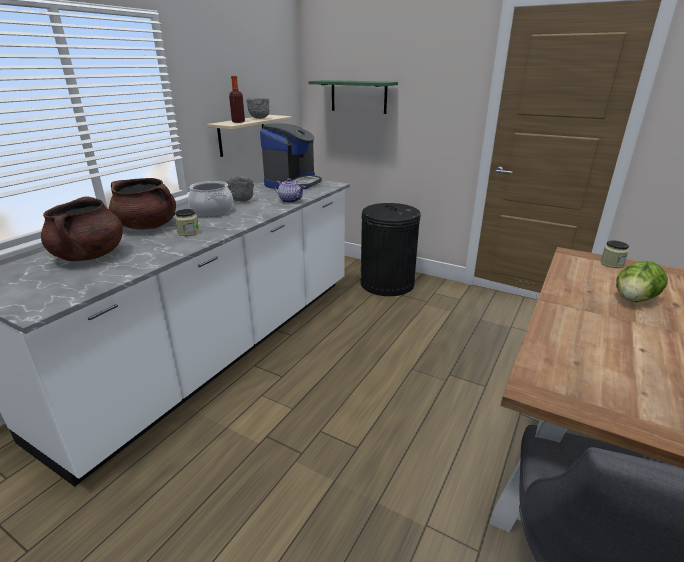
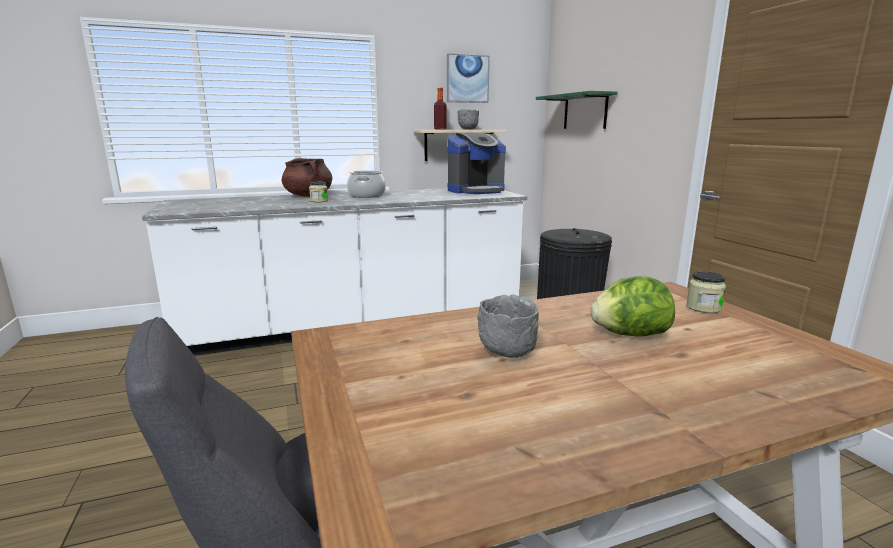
camera: 40 degrees right, 10 degrees down
brown cooking pot [41,196,123,261] -> none
grey bowl [227,176,254,201] -> grey bowl moved to [477,294,539,358]
teapot [274,178,305,203] -> none
none -> picture [447,53,490,103]

